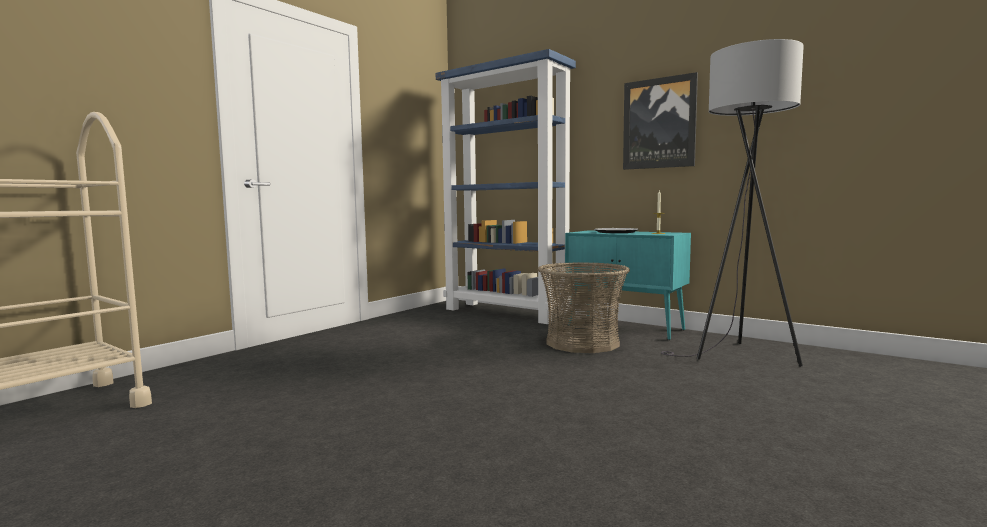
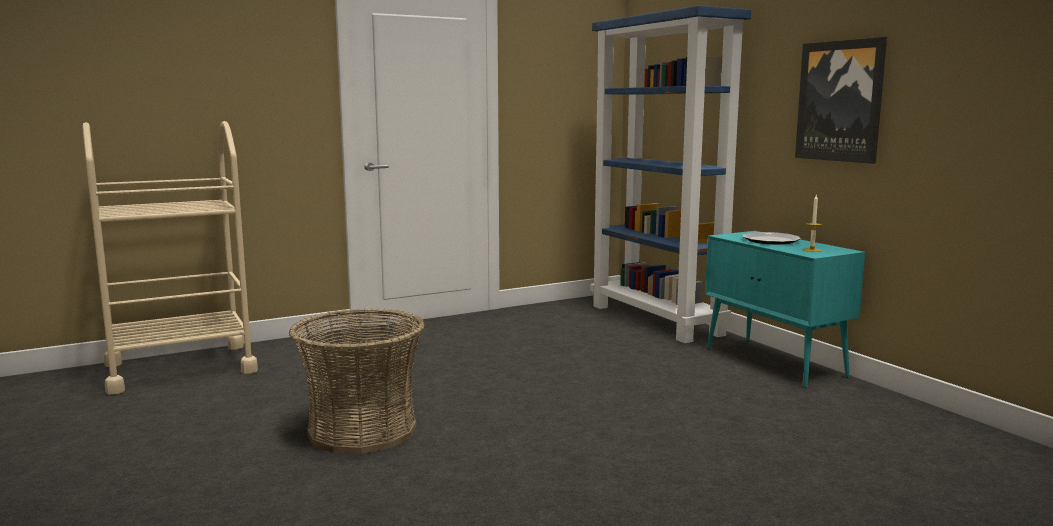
camera: 25 degrees right, 5 degrees up
basket [538,262,630,353] -> basket moved to [289,308,425,454]
grey floor lamp [661,39,804,367] -> none

